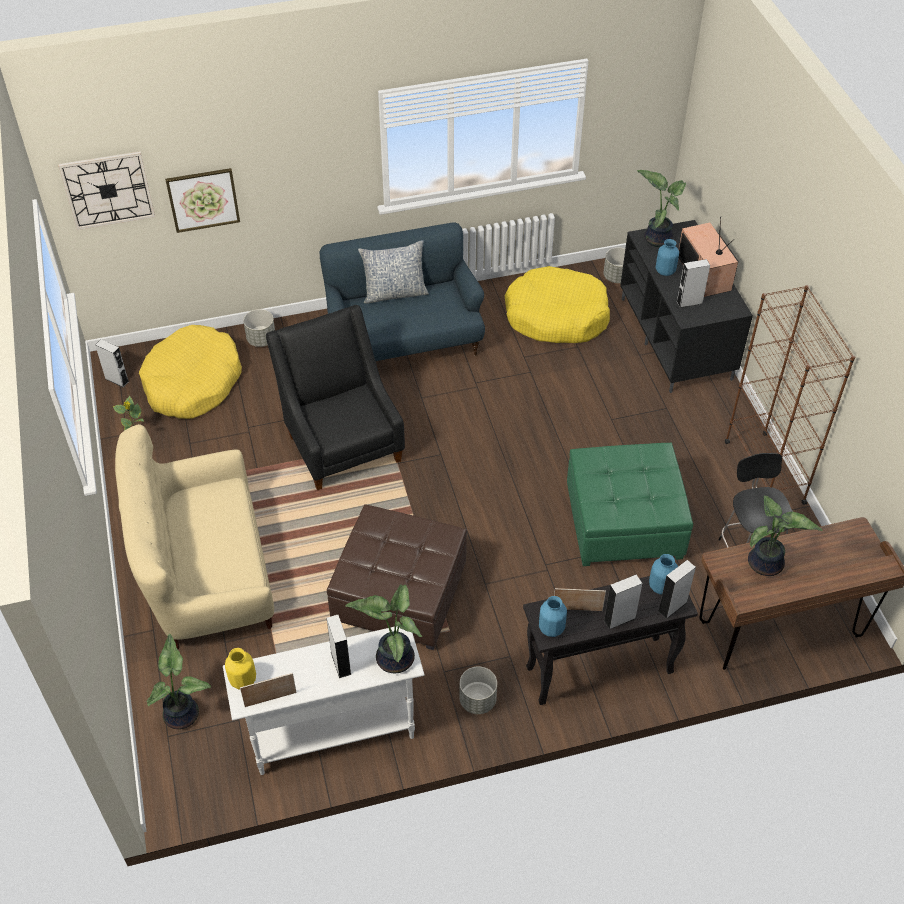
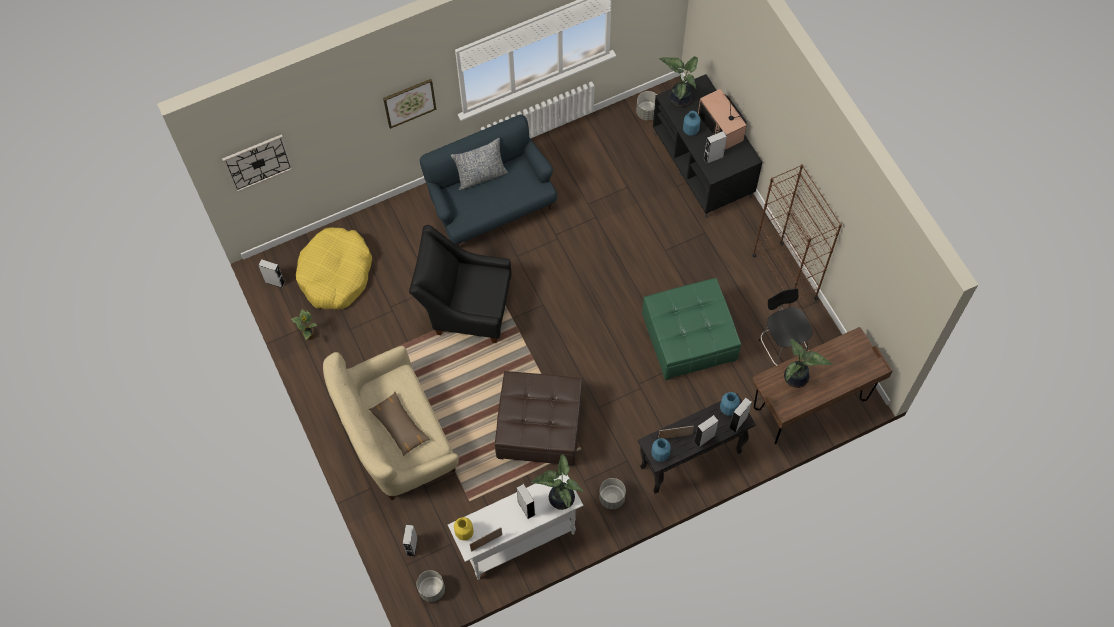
camera: 10 degrees left, 15 degrees up
potted plant [147,634,211,729] -> grey speaker [403,525,418,557]
picture [165,168,240,233] -> picture moved to [383,79,436,129]
grey planter [243,309,275,347] -> grey planter moved to [416,570,445,602]
black armchair [266,305,405,490] -> black armchair turned 45 degrees counterclockwise [409,225,512,343]
yellow dog bed [505,266,610,343] -> none
none -> brown pillow [369,392,430,456]

